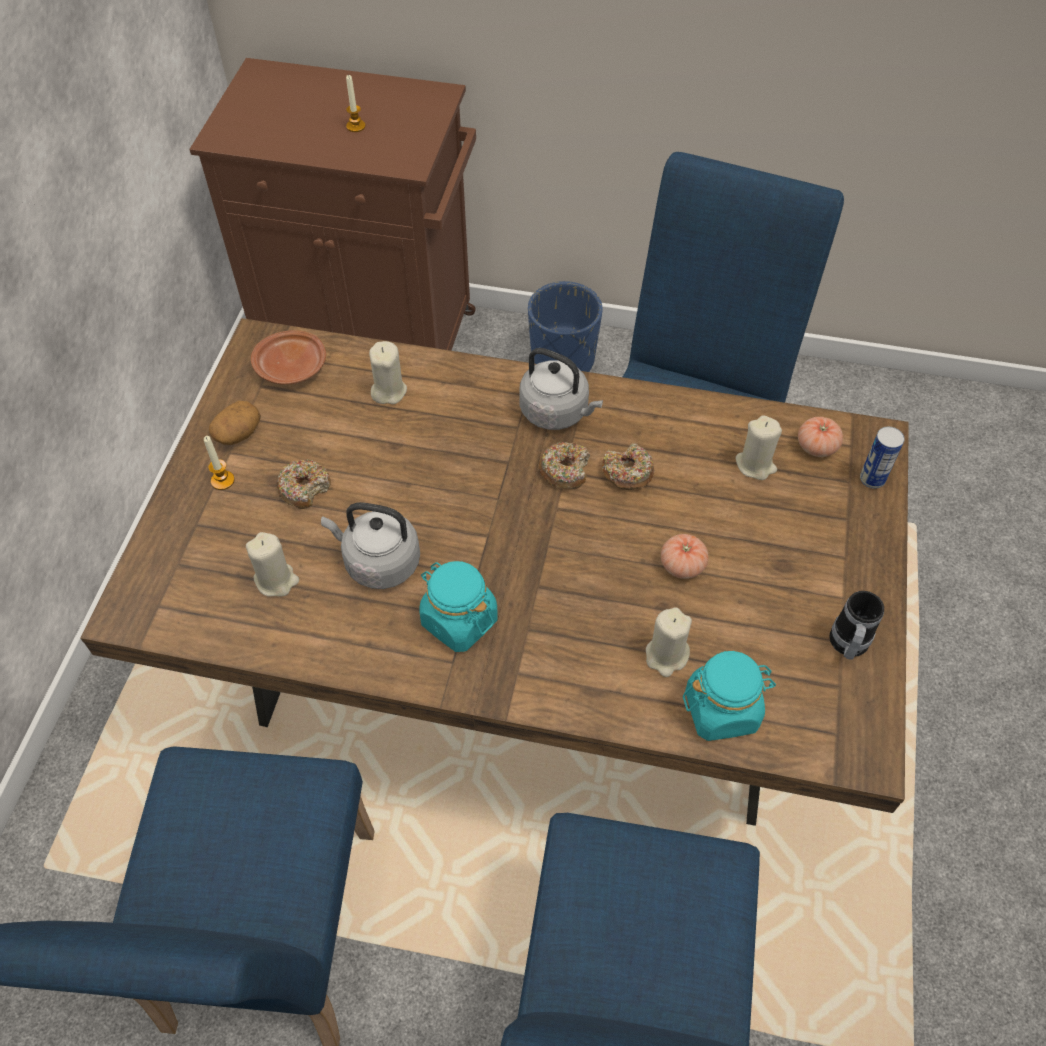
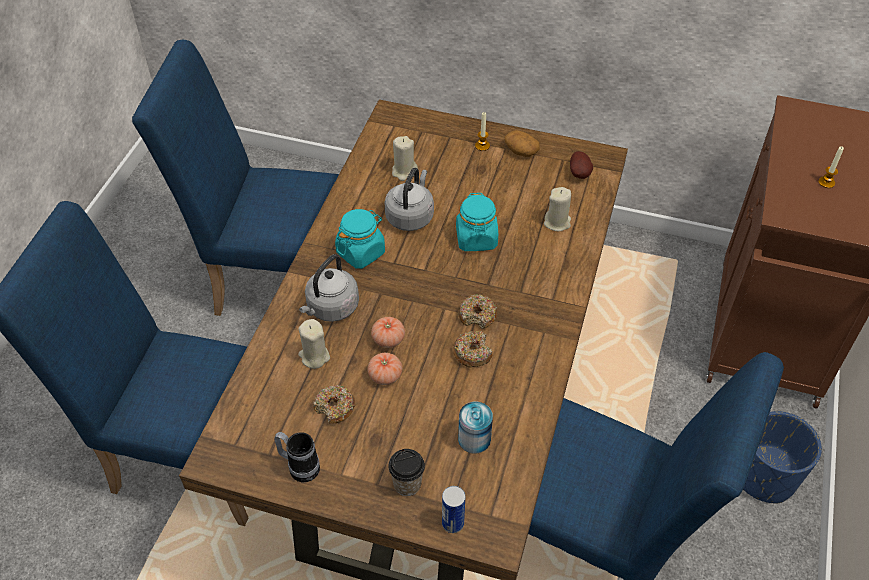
camera: 95 degrees right, 5 degrees down
brown plate [251,330,326,385] -> potato [570,151,593,179]
donut [277,459,331,509] -> donut moved to [314,385,356,424]
grey kettle [519,348,603,430] -> grey kettle moved to [299,254,359,322]
turquoise jar [683,651,776,741] -> turquoise jar moved to [456,193,498,251]
beige candle [736,415,782,480] -> can [458,402,493,454]
tomato [798,417,843,457] -> tomato moved to [371,317,405,348]
none -> cup [388,449,425,496]

